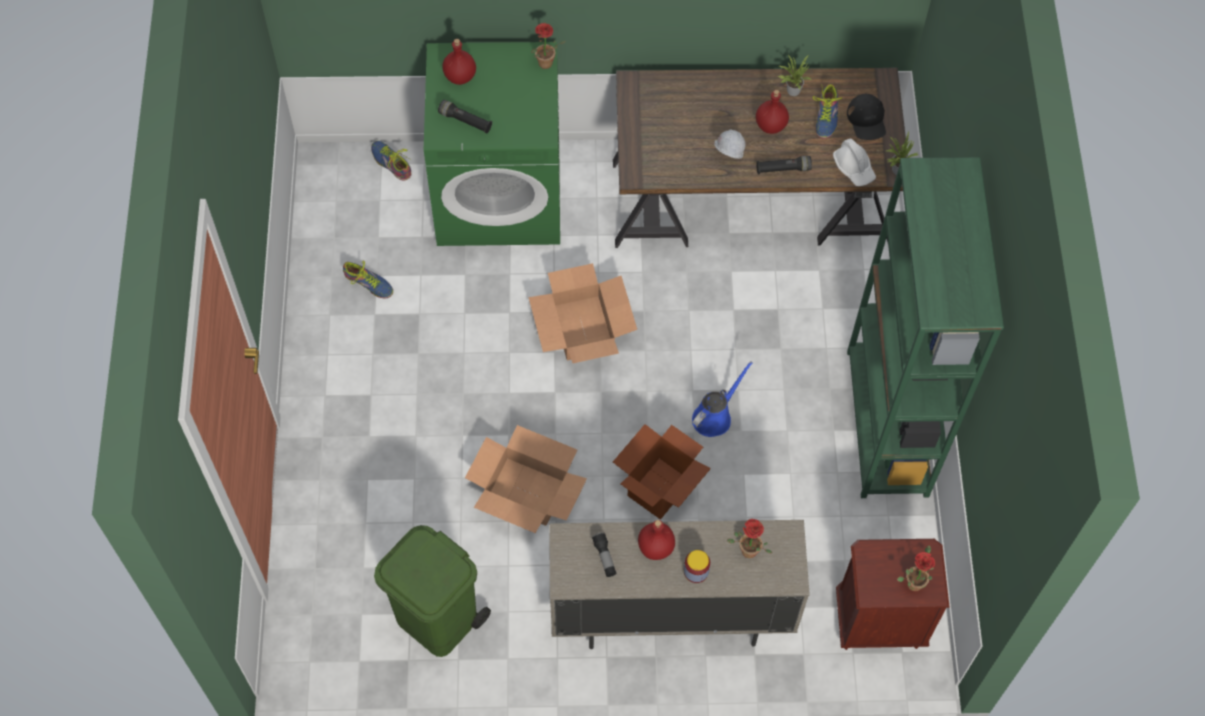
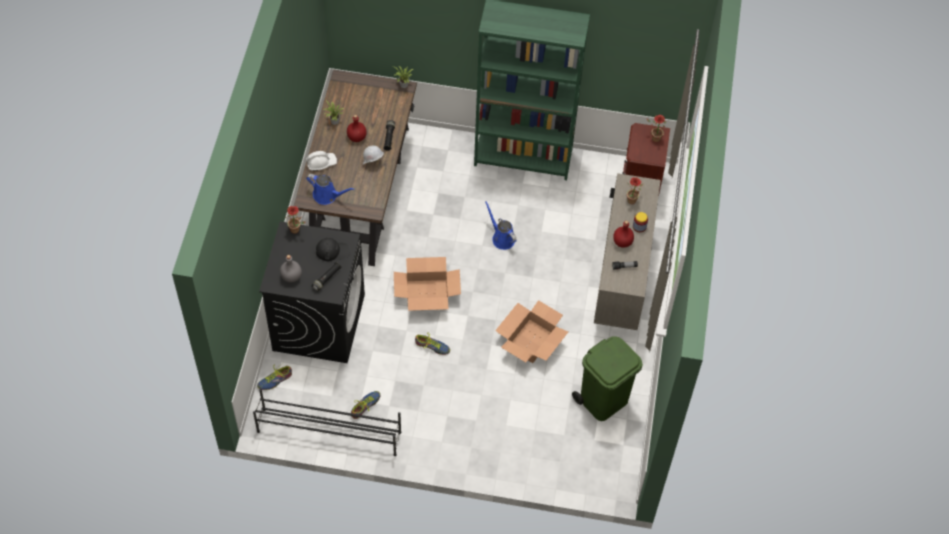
camera: 80 degrees left, 5 degrees down
green washing machine [424,42,560,246] -> black washing machine [259,221,365,363]
red bottle [442,39,476,85] -> grey bottle [280,255,302,283]
cardboard box [613,424,711,519] -> none
shoe [813,84,842,138] -> shoe moved to [415,332,450,355]
white hard hat [833,138,876,186] -> white hard hat moved to [306,151,337,171]
black cap [847,94,886,140] -> black cap moved to [316,238,350,261]
none -> black shoe rack [253,389,401,456]
none -> blue watering can [306,174,355,205]

